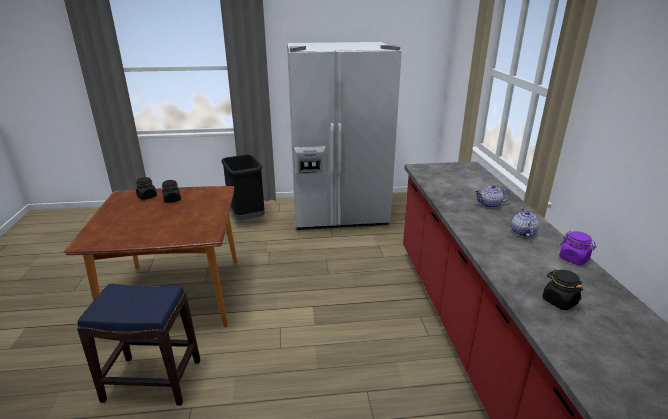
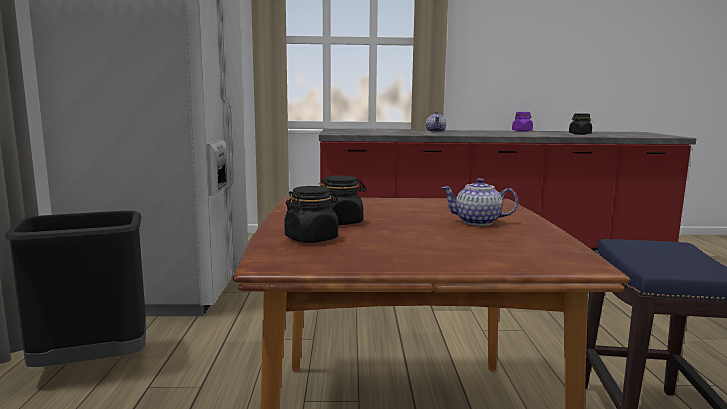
camera: 85 degrees left, 15 degrees down
teapot [511,207,539,237] -> teapot moved to [441,178,518,226]

